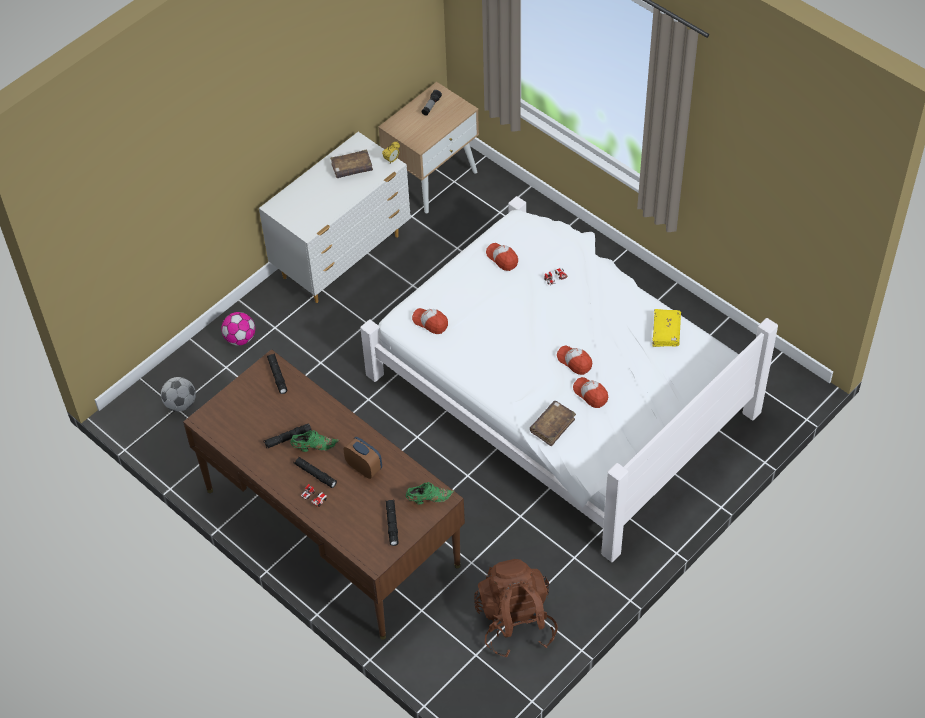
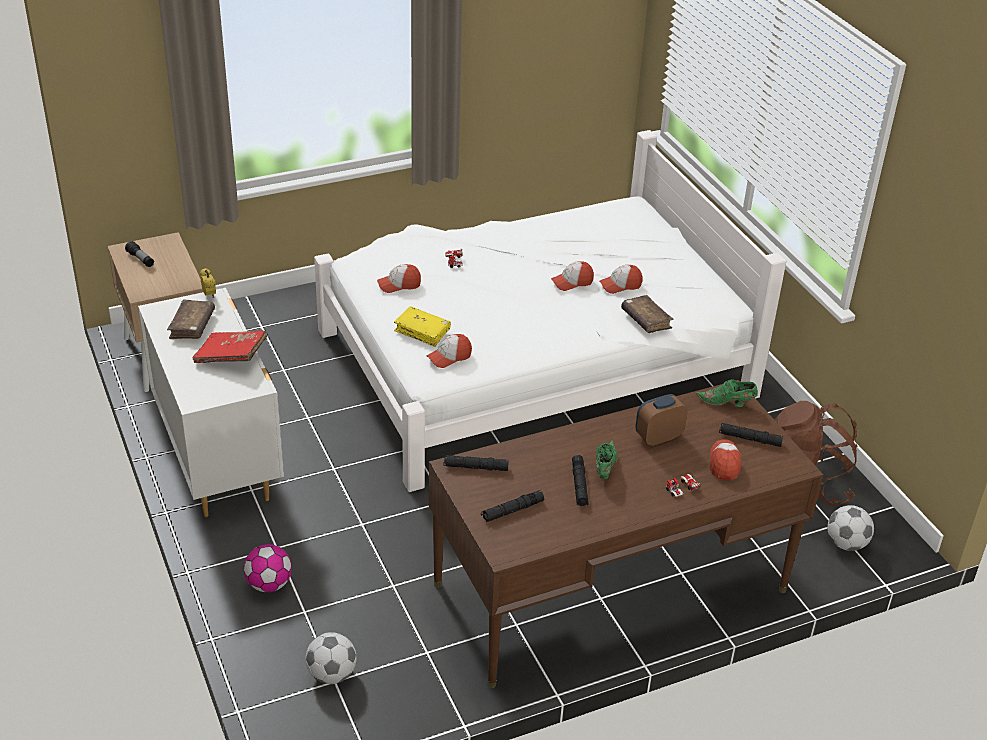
camera: 70 degrees left, 15 degrees down
black flashlight [294,457,337,488] -> black flashlight moved to [481,490,544,522]
green shoe [406,482,455,504] -> green shoe turned 90 degrees counterclockwise [696,379,758,407]
yellow book [652,309,681,347] -> yellow book moved to [394,306,451,347]
none -> red book [192,331,267,363]
none -> cap [710,439,741,480]
none -> football [827,505,874,551]

